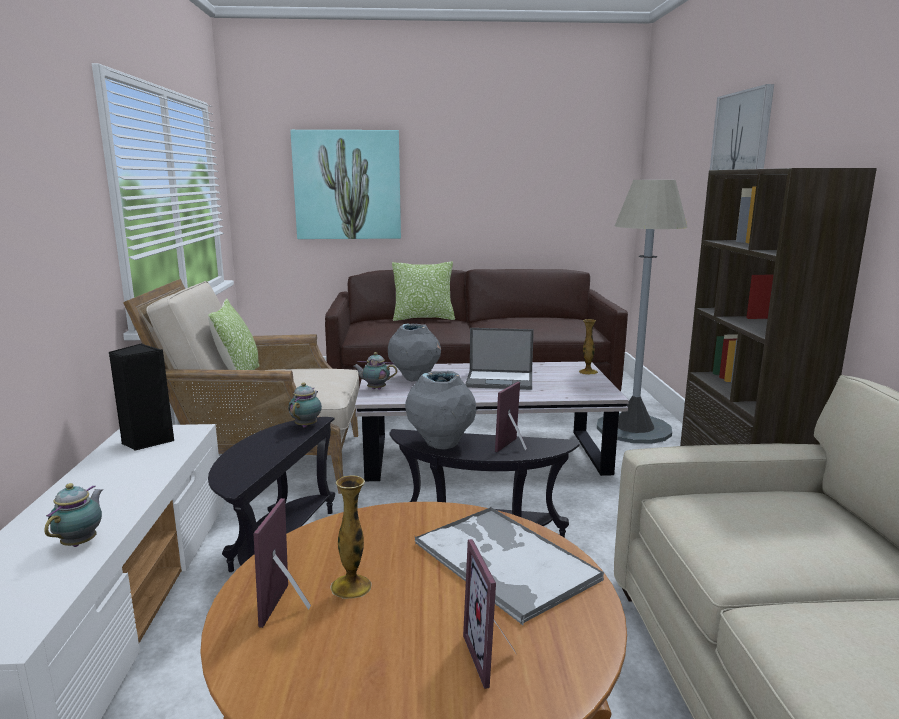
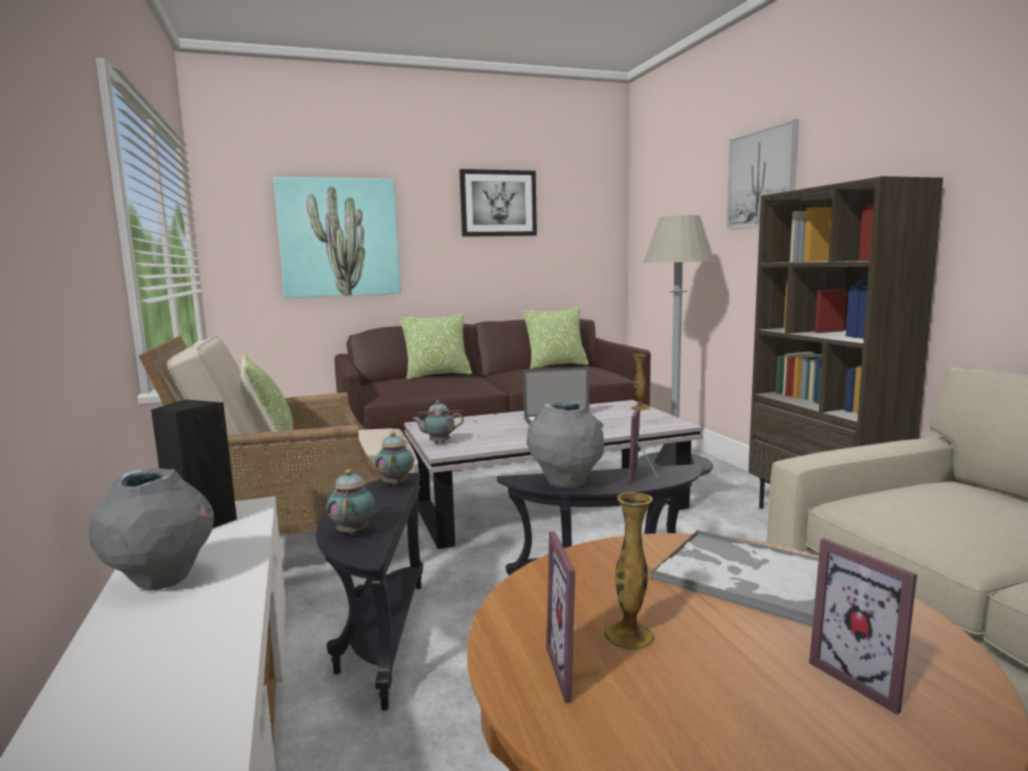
camera: 15 degrees left, 5 degrees down
teapot [44,483,103,547] -> teapot moved to [326,469,375,535]
grey vase [388,323,441,381] -> grey vase moved to [88,468,214,591]
none -> picture [459,169,537,237]
none -> pillow [523,307,589,369]

